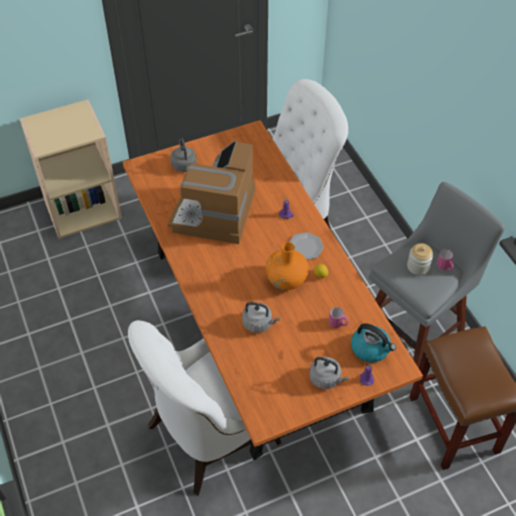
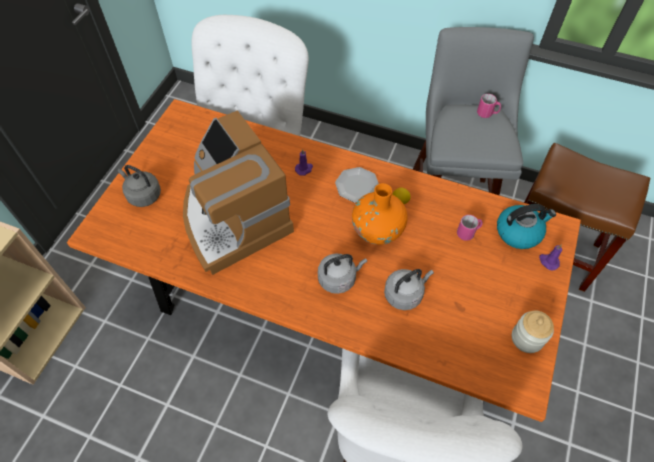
camera: 45 degrees left, 5 degrees up
grey kettle [309,357,349,389] -> grey kettle moved to [318,253,367,294]
jar [407,243,433,275] -> jar moved to [512,311,554,353]

